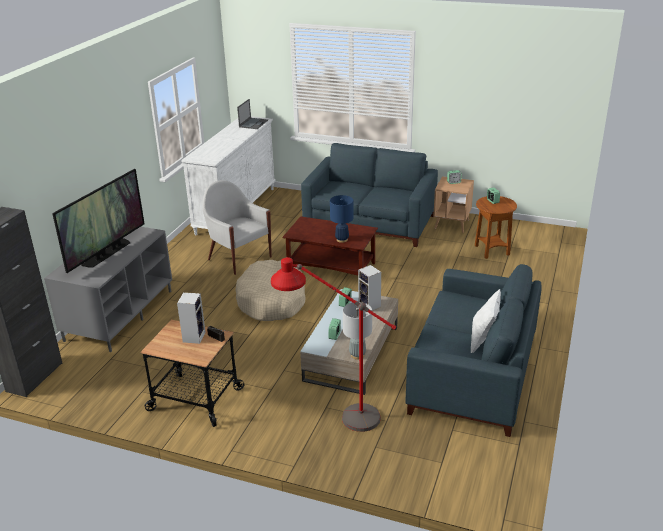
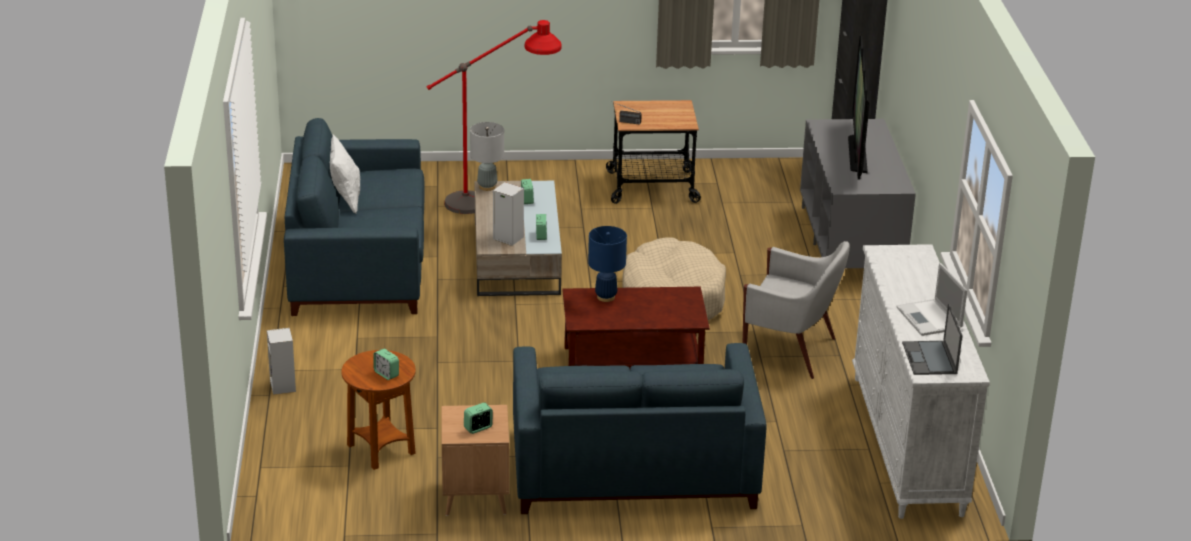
camera: 155 degrees right, 0 degrees up
speaker [177,292,206,344] -> speaker moved to [267,328,296,395]
none -> laptop [896,263,967,336]

